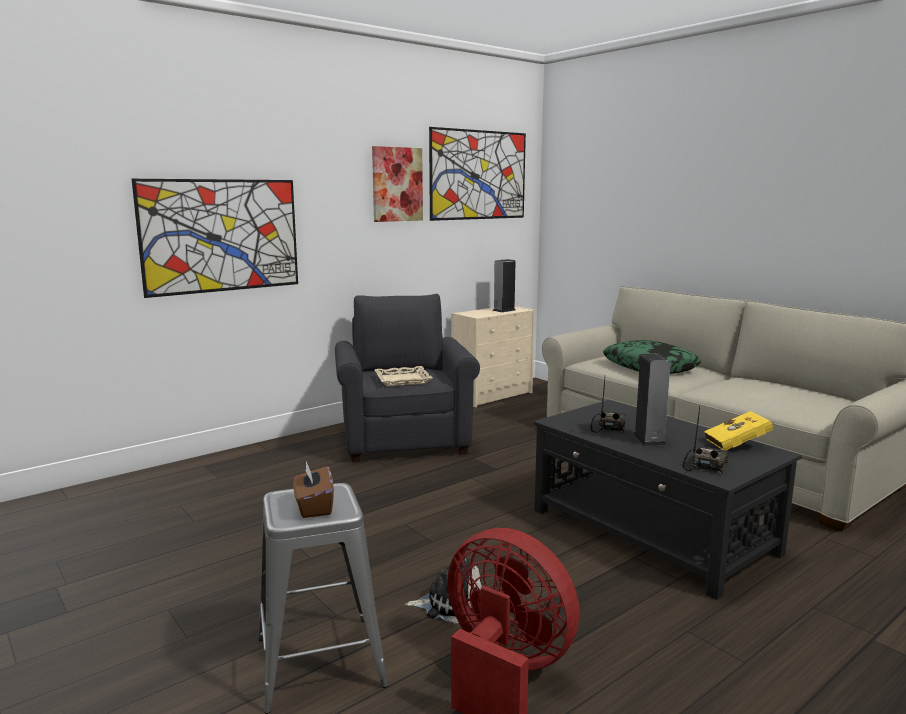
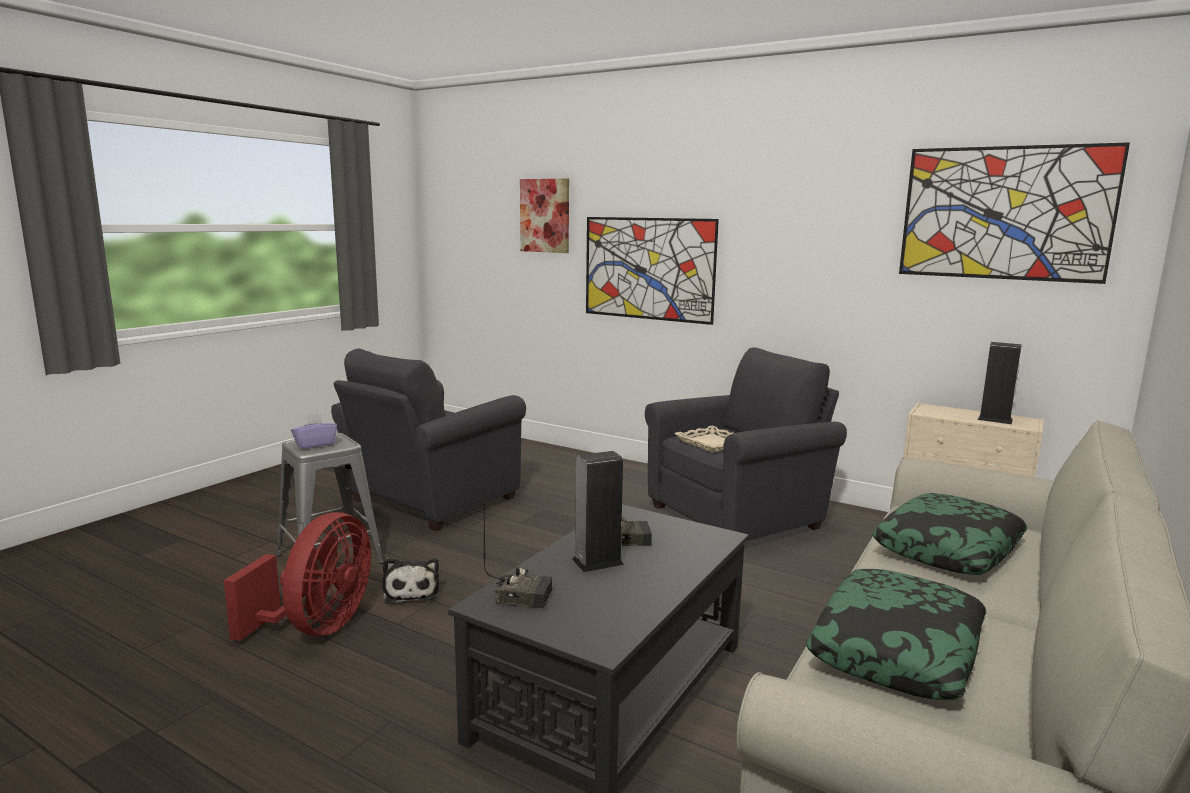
camera: 70 degrees right, 0 degrees up
brown tissue box [293,461,334,518] -> purple tissue box [291,413,337,449]
picture [372,146,423,222] -> picture moved to [520,178,569,253]
yellow book [704,411,776,450] -> none
none -> grey armchair [331,349,526,531]
none -> pillow [806,569,986,700]

